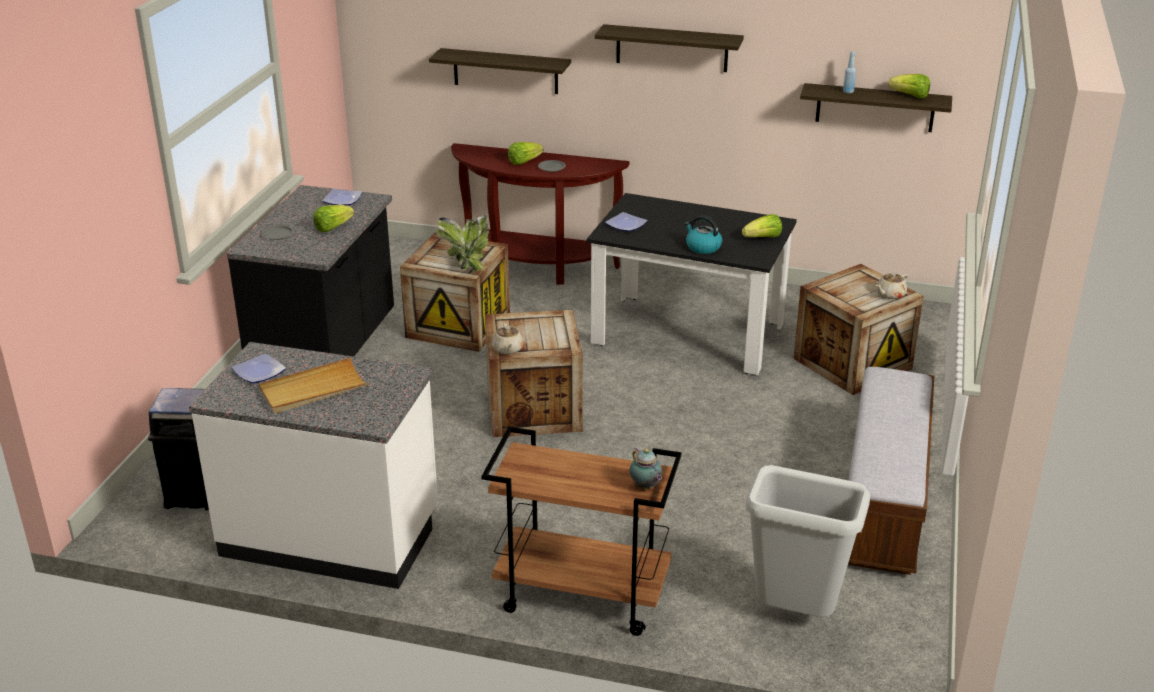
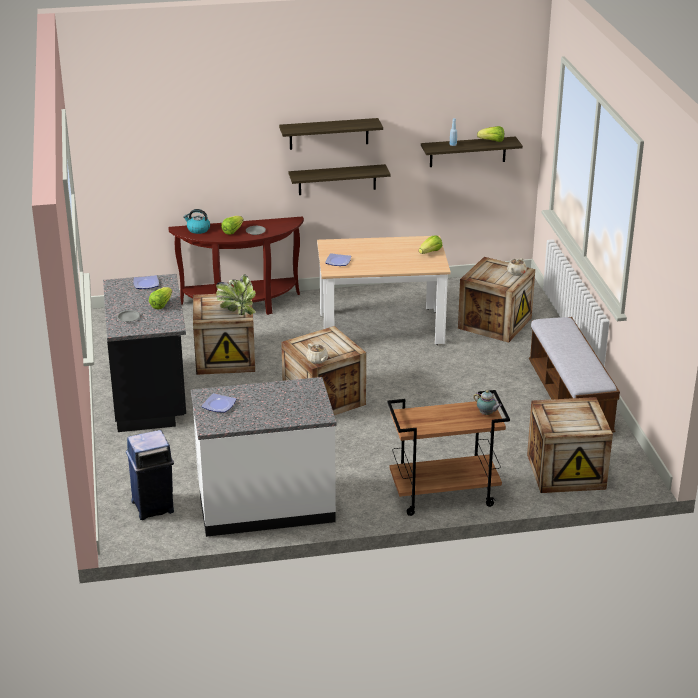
camera: 25 degrees left, 0 degrees up
beige tray [259,358,369,413] -> none
shelf [429,48,571,94] -> shelf moved to [289,164,391,195]
black dining table [587,193,797,375] -> beige dining table [317,236,451,345]
kettle [684,215,722,254] -> kettle moved to [183,209,210,234]
grey trash can [745,465,870,617] -> crate [527,397,613,493]

